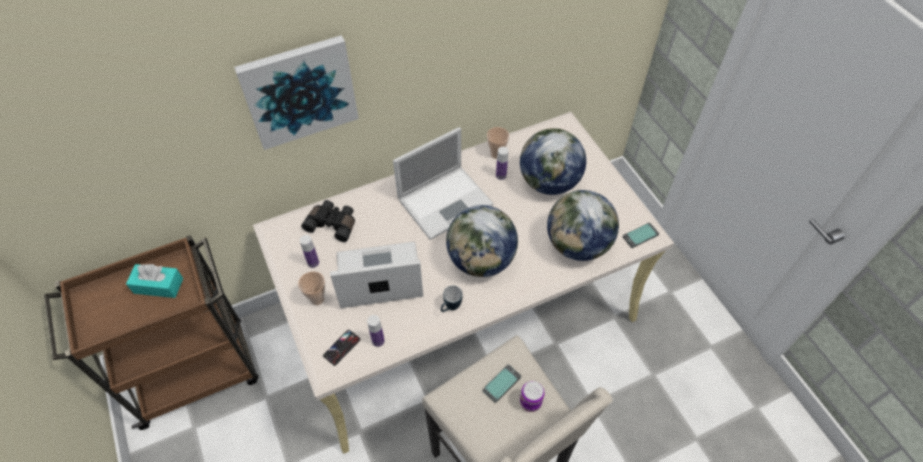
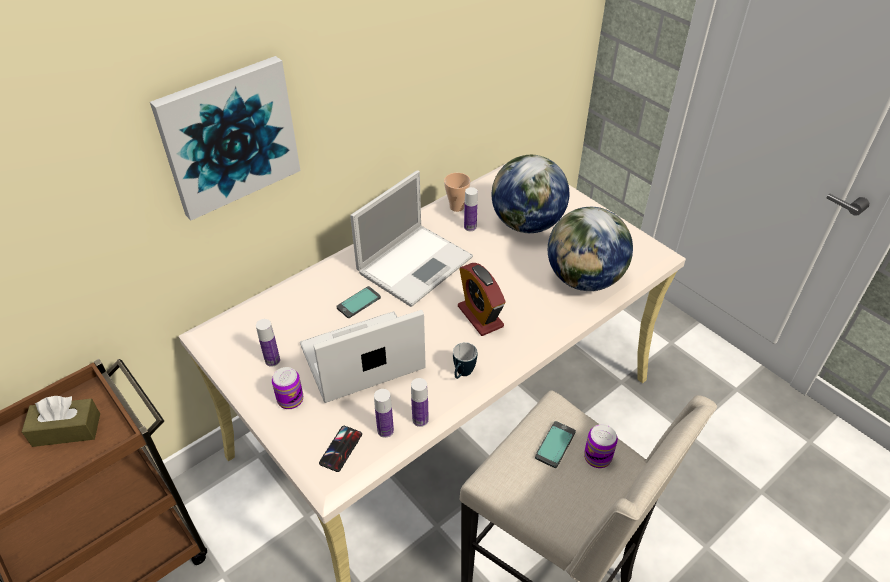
camera: 15 degrees left, 10 degrees down
turquoise tissue box [126,264,183,298] -> brown tissue box [22,396,100,447]
cup [298,271,325,305] -> can [272,367,303,409]
black binoculars [301,200,355,242] -> none
globe [446,205,518,277] -> alarm clock [458,263,506,336]
phone [623,223,659,248] -> phone moved to [336,286,381,318]
none -> bottle [411,378,429,427]

